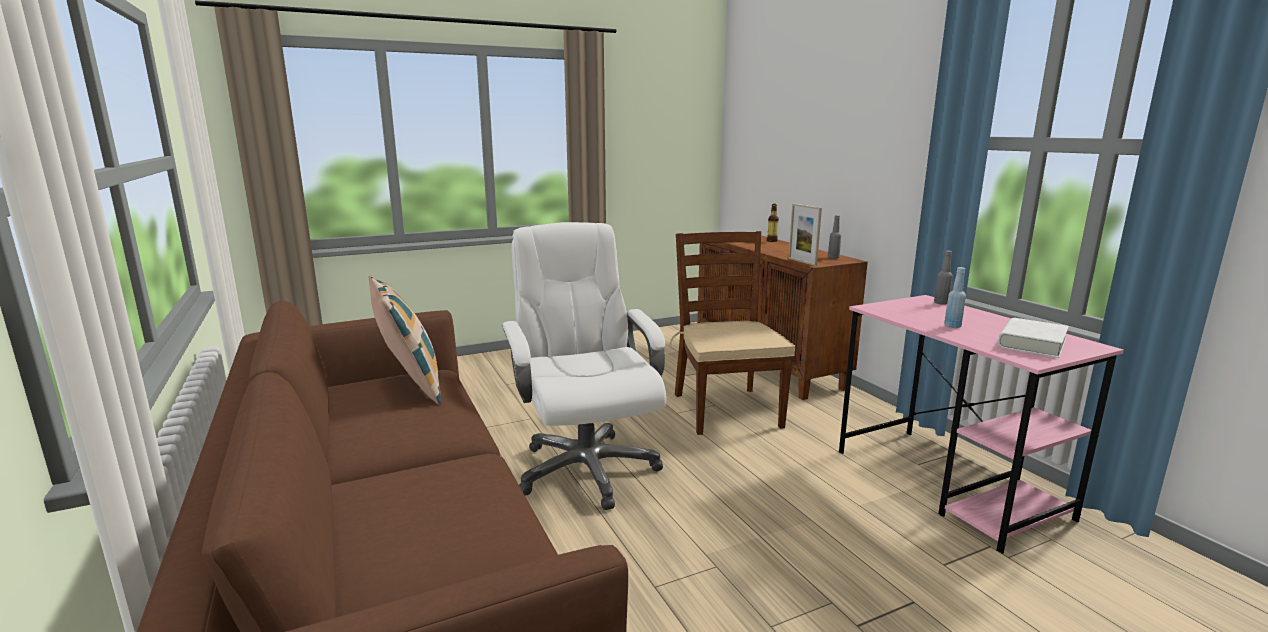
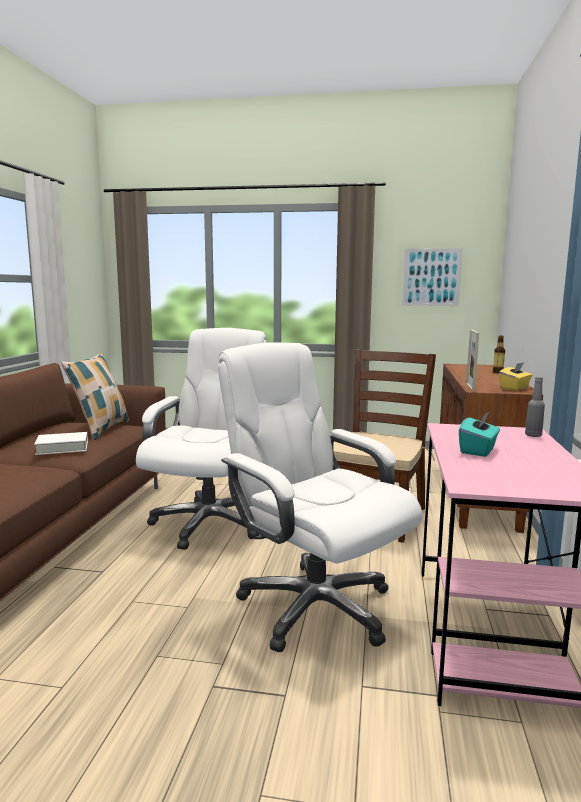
camera: 35 degrees right, 5 degrees down
grey bottle [828,215,841,259] -> yellow tissue box [499,362,532,391]
blue bottle [944,267,966,328] -> turquoise tissue box [459,412,500,457]
white book [998,318,1069,358] -> white book moved to [34,432,88,455]
none -> white office chair [218,343,423,652]
none -> picture [402,248,463,306]

